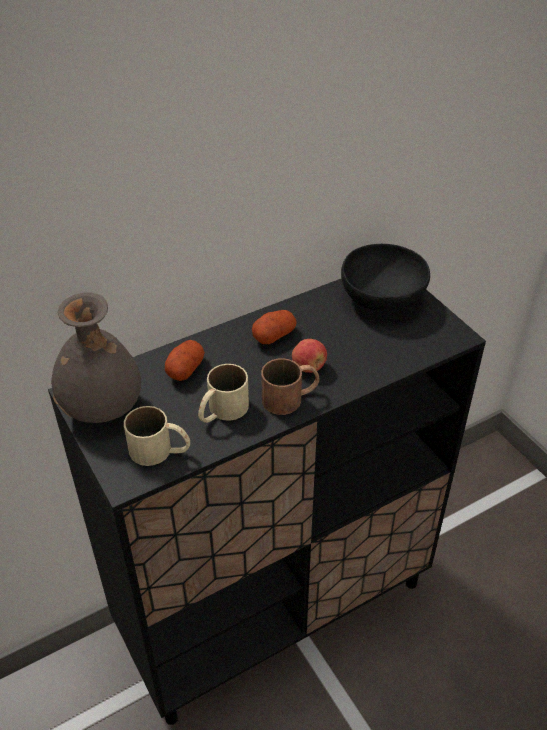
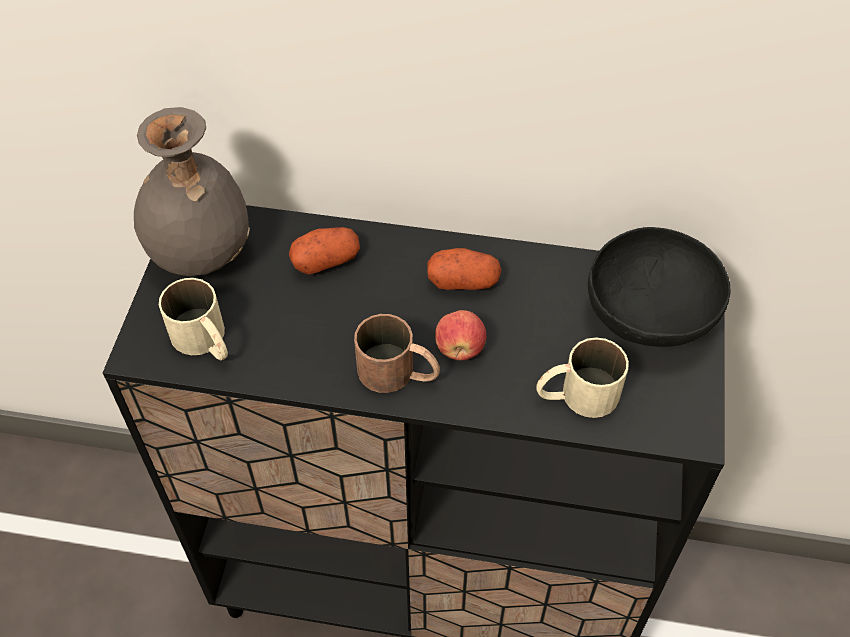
camera: 40 degrees right, 10 degrees up
beige mug [198,364,249,423] -> beige mug moved to [537,337,629,418]

